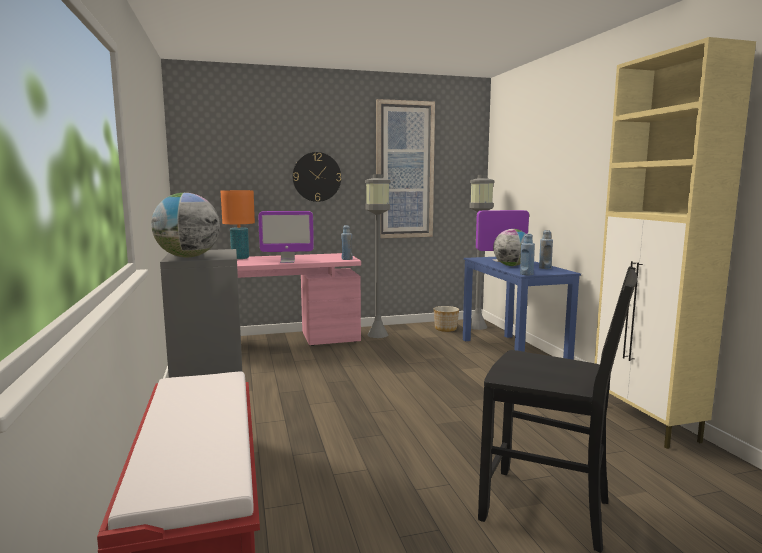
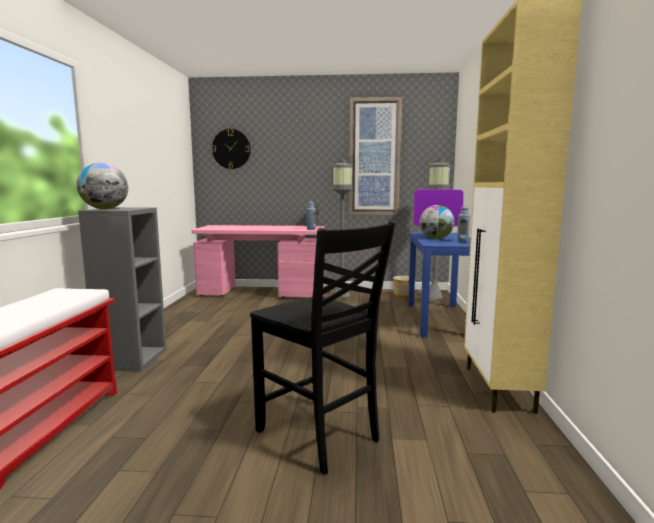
camera: 20 degrees right, 0 degrees up
orange table lamp [221,190,255,259] -> none
monitor [258,211,314,263] -> none
wall clock [293,152,341,202] -> wall clock moved to [212,129,251,169]
blue bottle [520,234,535,275] -> none

